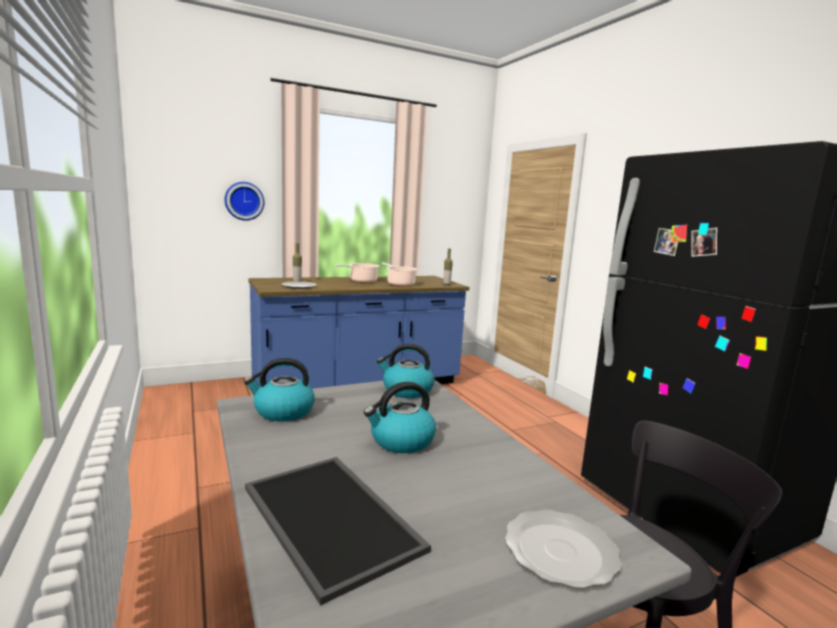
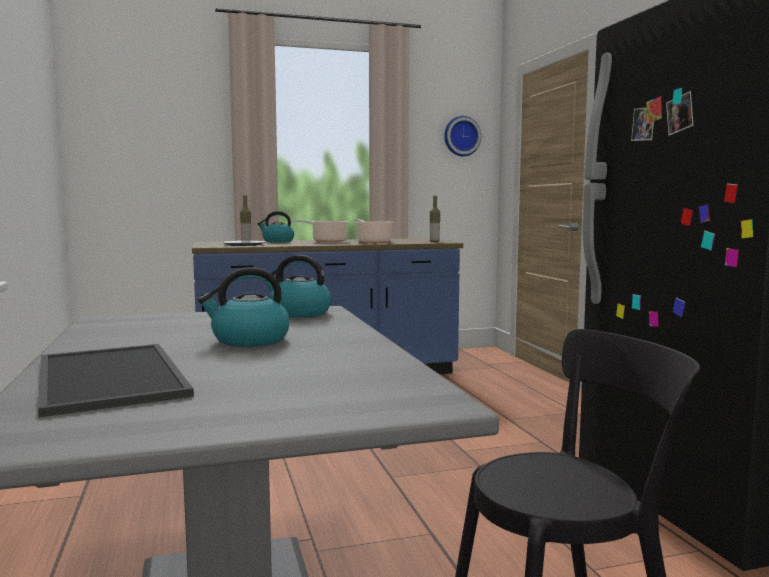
camera: 10 degrees right, 5 degrees down
wall clock [225,182,264,221] -> wall clock moved to [444,116,481,156]
kettle [244,358,315,421] -> kettle moved to [258,211,294,242]
plate [505,510,622,589] -> none

